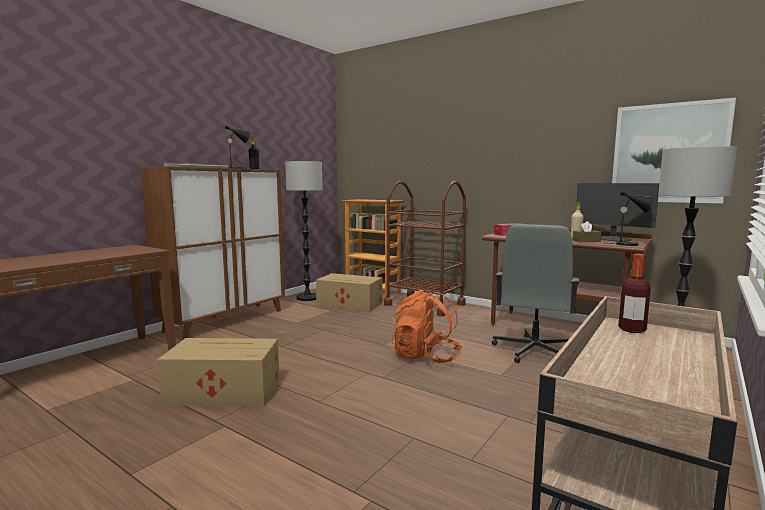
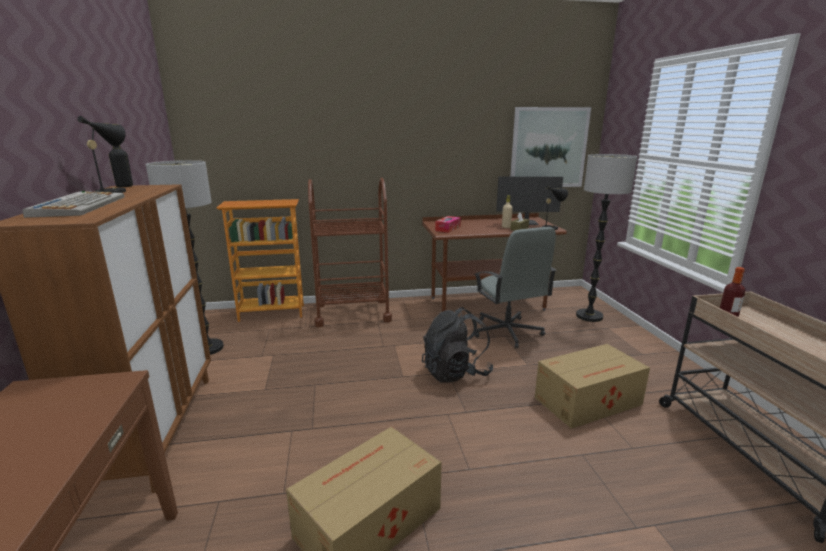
camera: 45 degrees left, 10 degrees up
cardboard box [316,273,383,312] -> cardboard box moved to [535,344,650,429]
orange backpack [391,290,462,363] -> black backpack [422,307,493,383]

